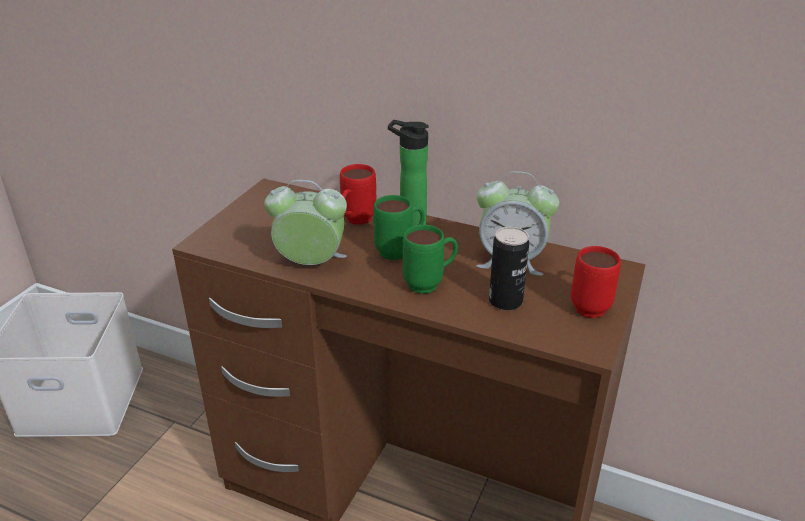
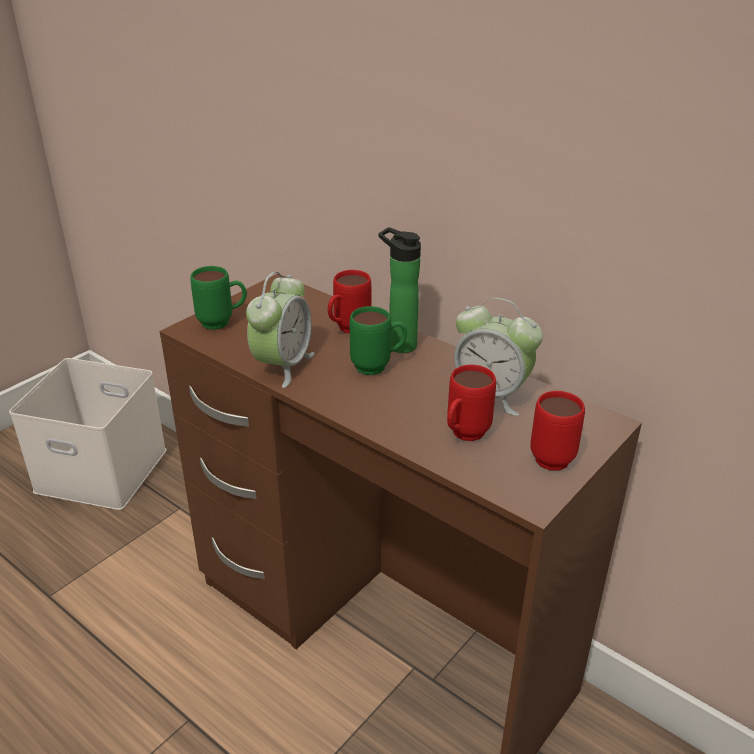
camera: 15 degrees right, 0 degrees up
alarm clock [264,180,347,265] -> alarm clock turned 90 degrees clockwise [246,272,315,388]
green mug [403,225,458,294] -> green mug moved to [190,266,247,330]
can [489,227,529,310] -> red mug [447,365,496,441]

